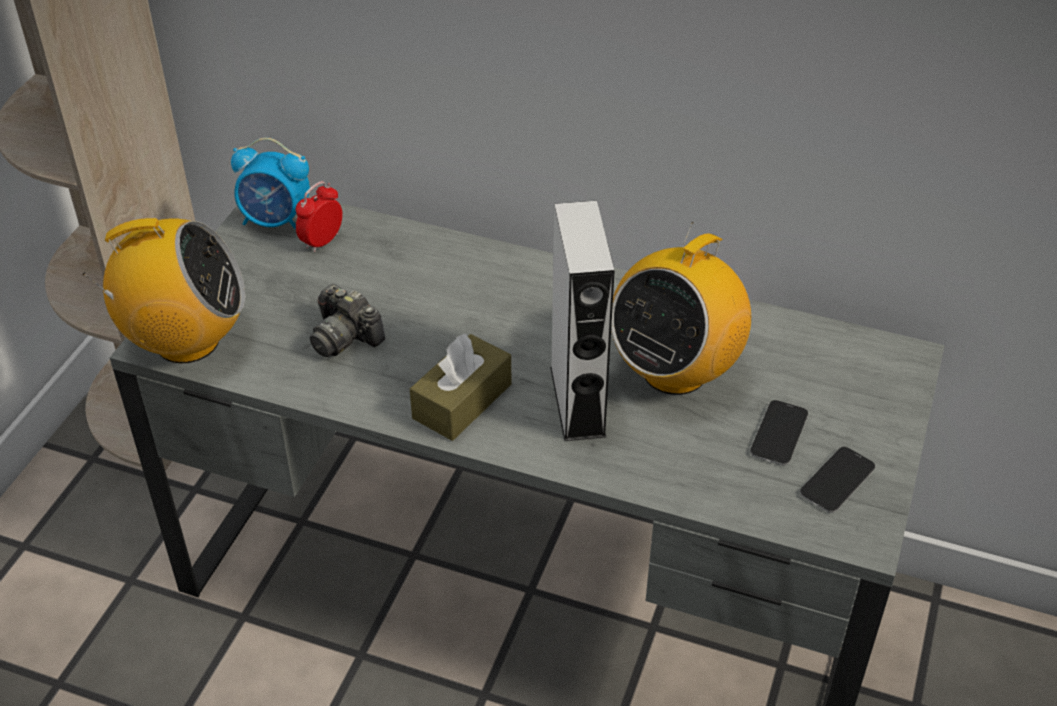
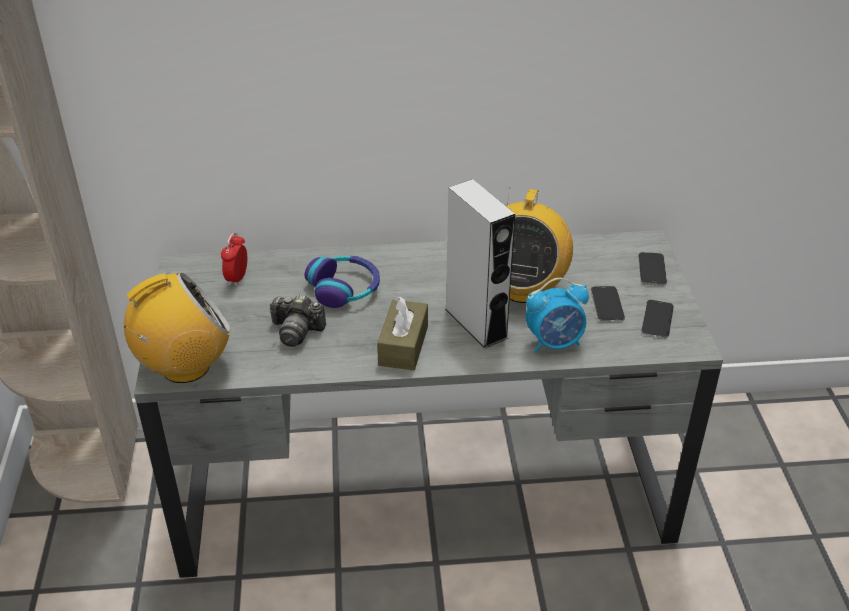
camera: 25 degrees left, 5 degrees down
alarm clock [231,138,310,230] -> alarm clock moved to [526,278,589,353]
none -> headphones [305,256,380,308]
none -> phone [638,252,667,286]

